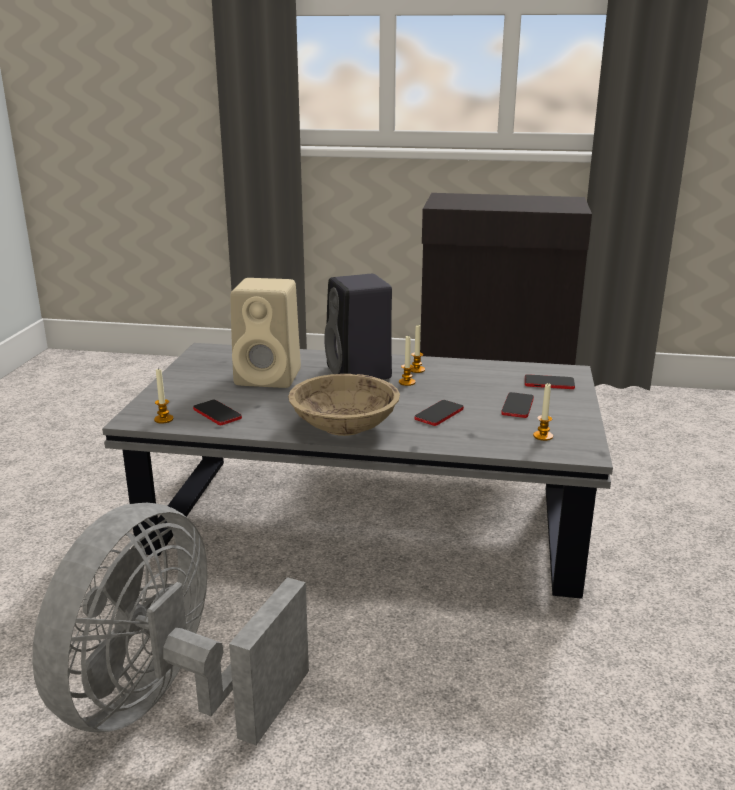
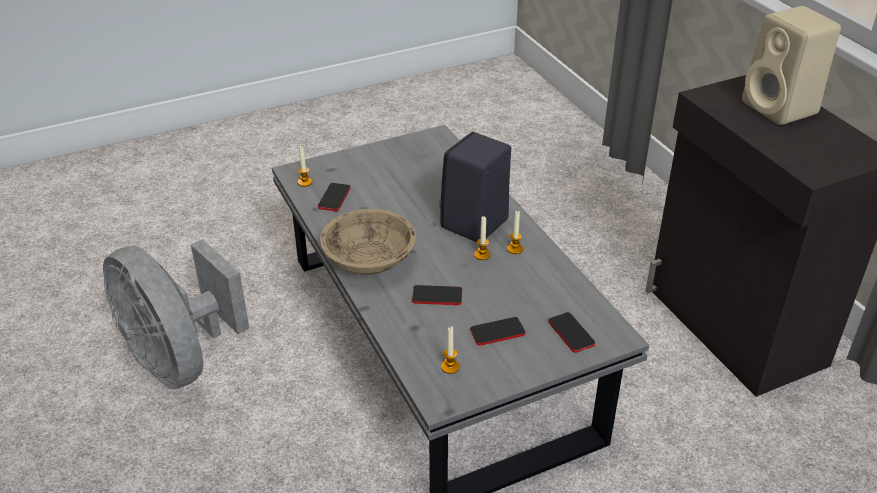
camera: 55 degrees right, 15 degrees up
grey fan [32,503,309,745] -> grey fan turned 120 degrees counterclockwise [103,239,249,389]
beige speaker [231,278,301,388] -> beige speaker moved to [742,6,841,125]

